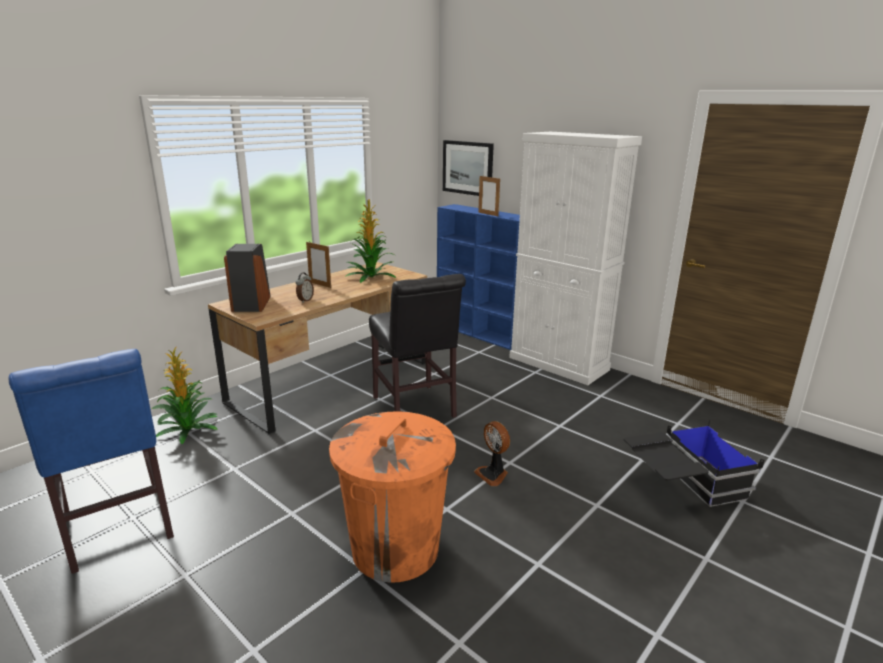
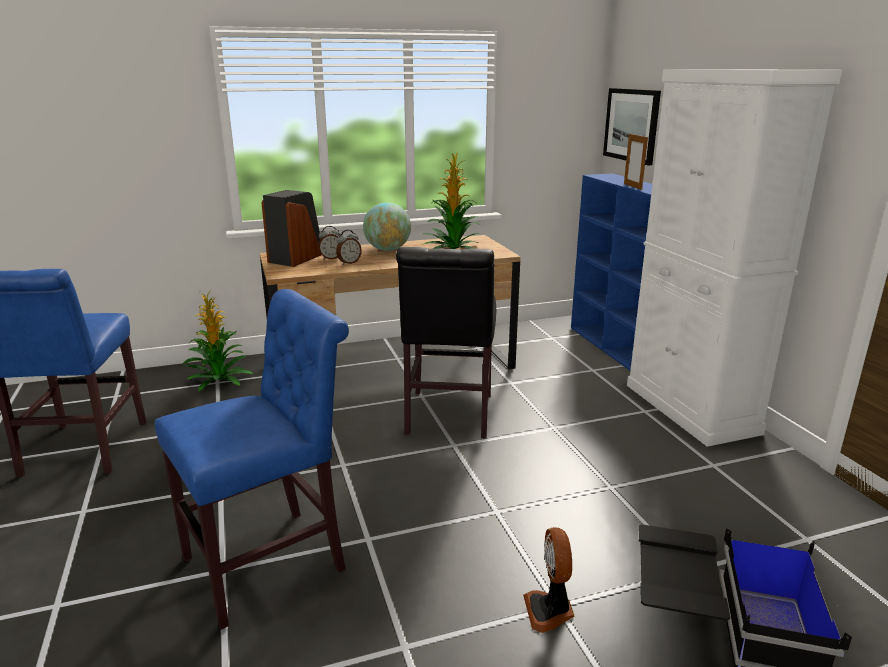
camera: 30 degrees right, 0 degrees up
picture frame [306,242,331,288] -> globe [363,202,411,251]
orange trash can [329,411,456,583] -> blue chair [154,289,349,630]
fan [474,421,510,486] -> fan moved to [523,527,574,633]
none -> alarm clock [318,226,341,259]

